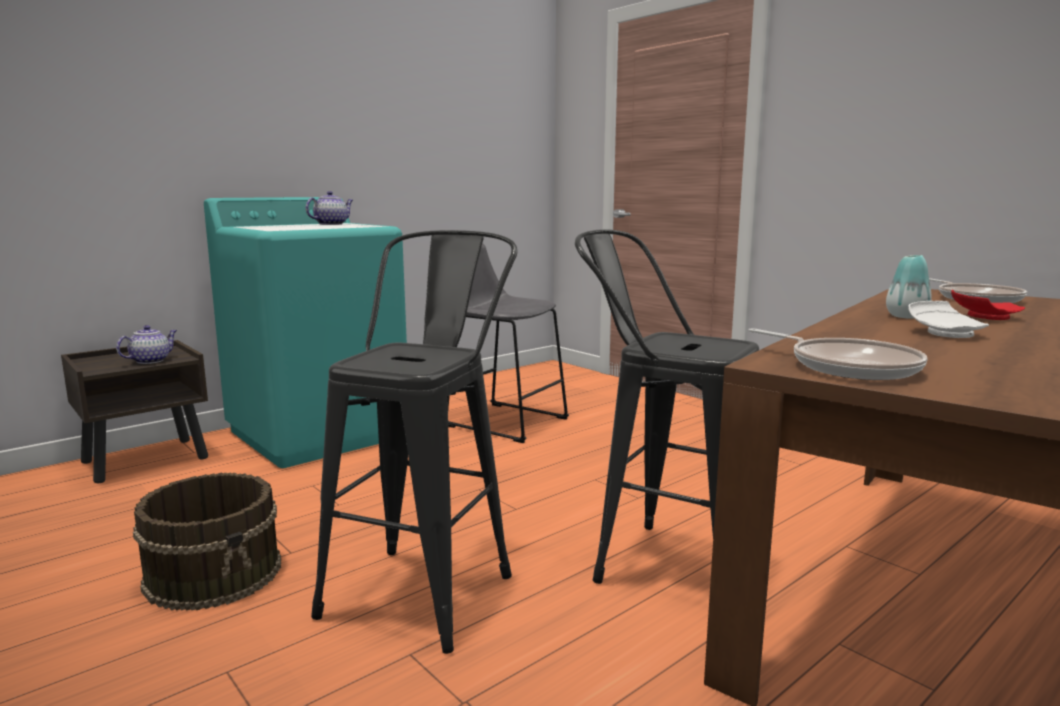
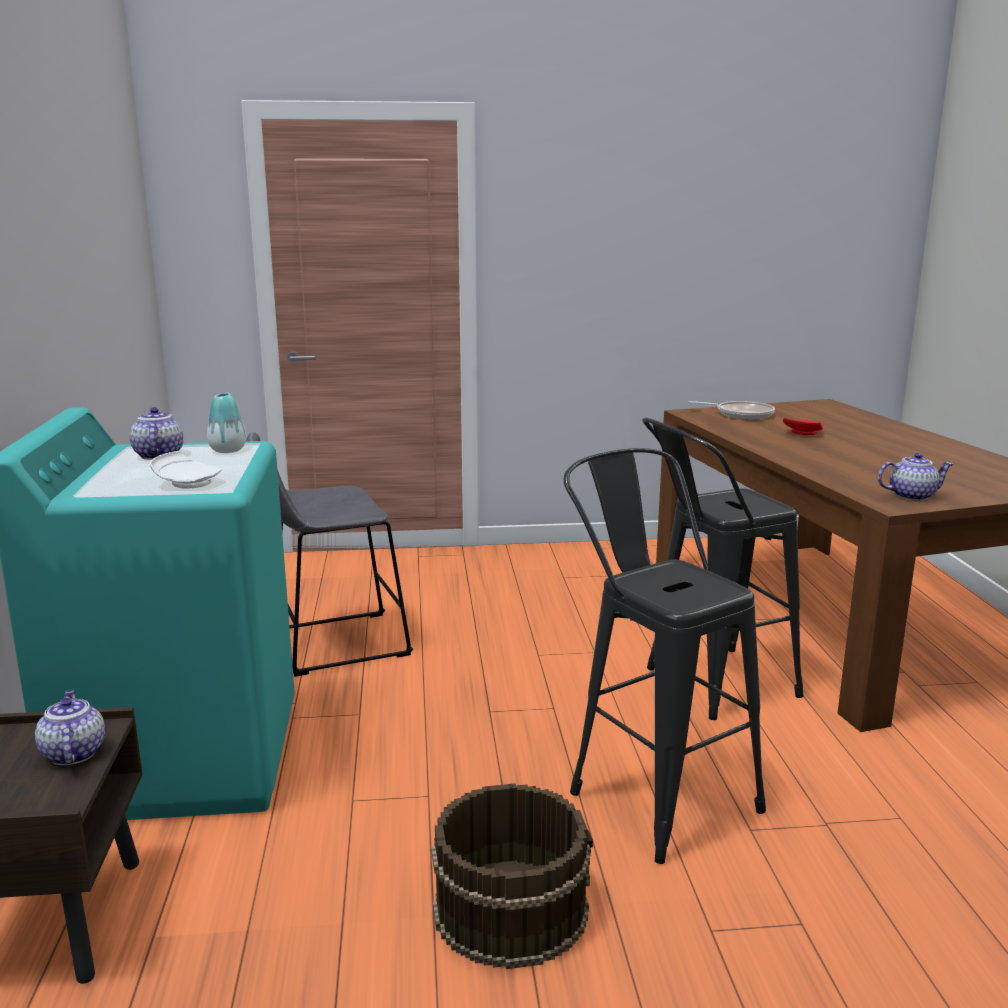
camera: 55 degrees left, 5 degrees up
frying pan [748,329,928,380] -> teapot [878,453,954,501]
vase [886,255,932,319] -> vase moved to [207,393,246,453]
white plate [908,301,989,338] -> white plate moved to [150,451,222,489]

